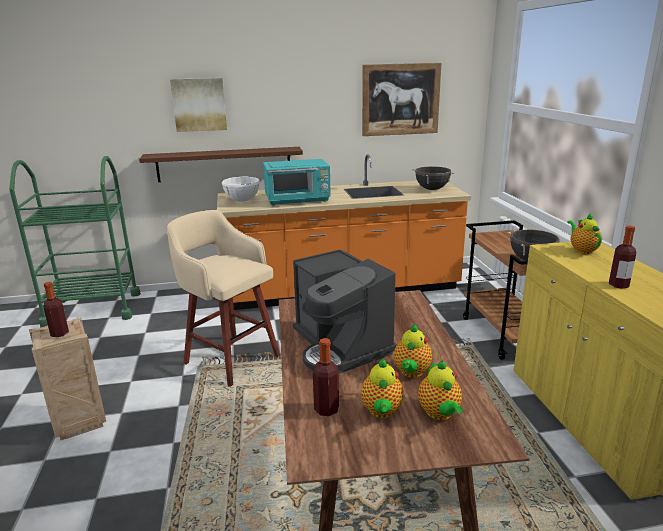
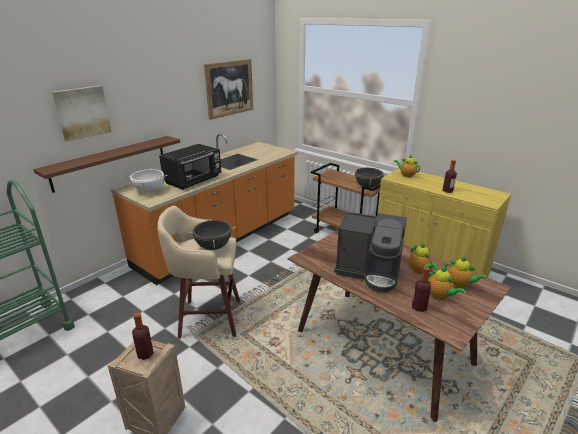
camera: 40 degrees left, 5 degrees up
turquoise microwave [263,159,331,206] -> black microwave [159,144,221,190]
black cooking pot [412,166,455,190] -> black cooking pot moved to [188,219,236,250]

